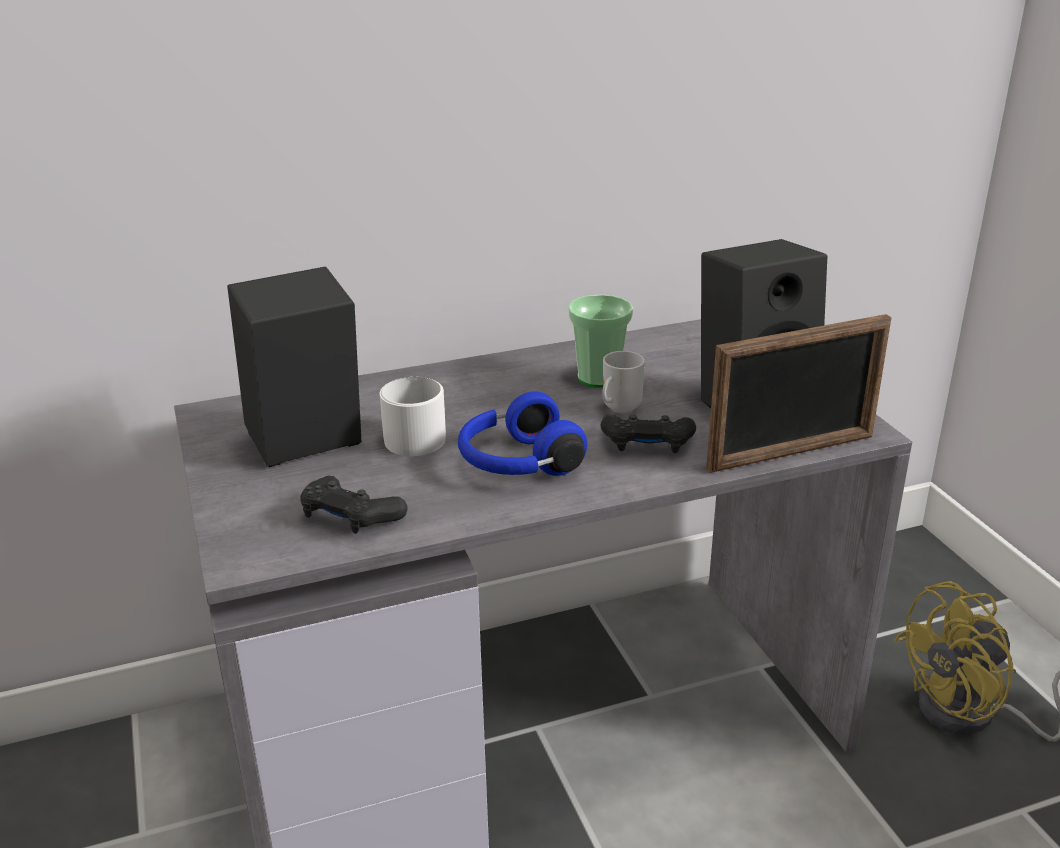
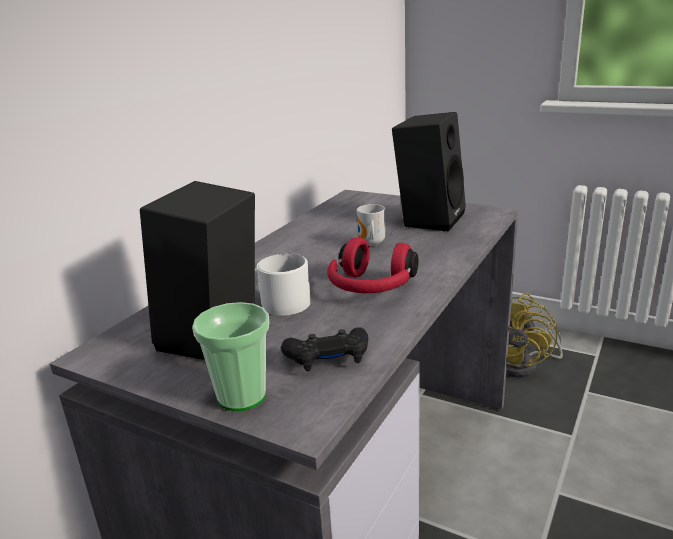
camera: 40 degrees left, 5 degrees down
blue headphones [458,392,587,476] -> red headphones [327,237,419,293]
cup [568,294,633,388] -> cup moved to [192,302,269,411]
black game controller [601,414,696,453] -> none
picture frame [706,314,891,473] -> none

